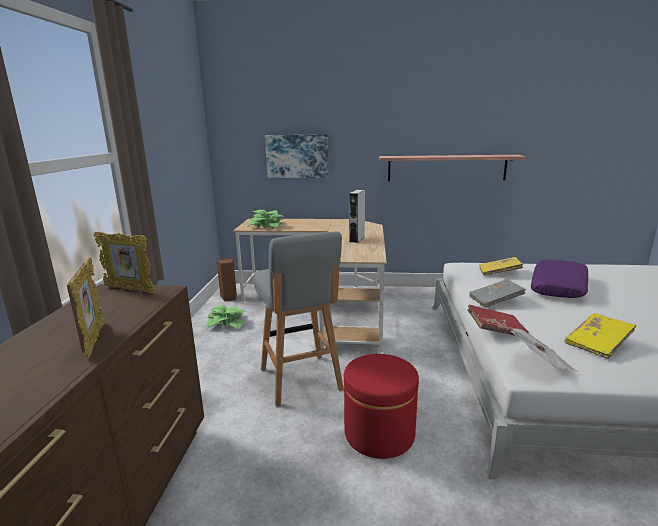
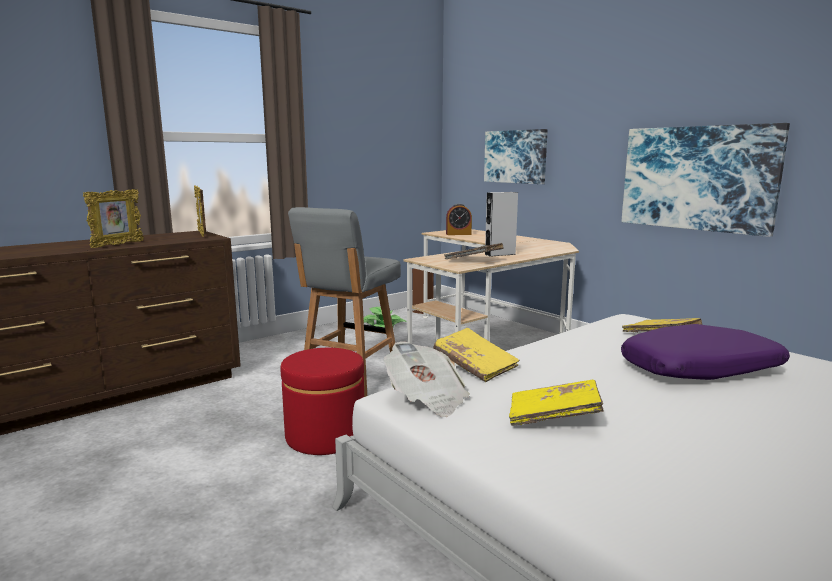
camera: 45 degrees right, 5 degrees down
potted plant [247,210,283,228] -> alarm clock [446,204,472,235]
shelf [379,155,525,181] -> picture [621,123,790,237]
red book [467,304,529,336] -> yellow book [433,328,519,382]
grey book [469,279,526,308] -> grey book moved to [444,243,504,259]

